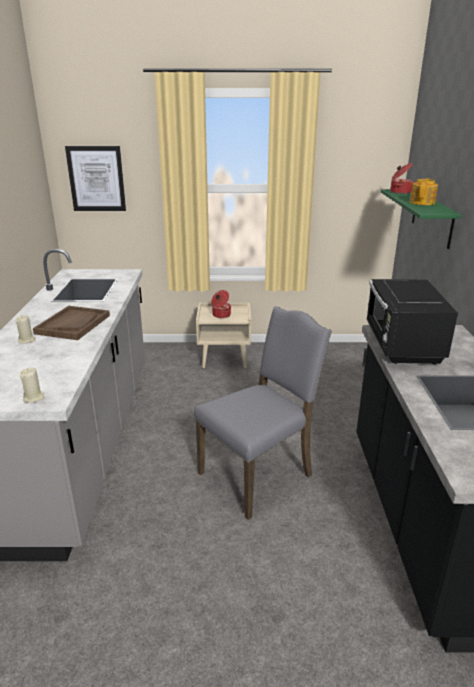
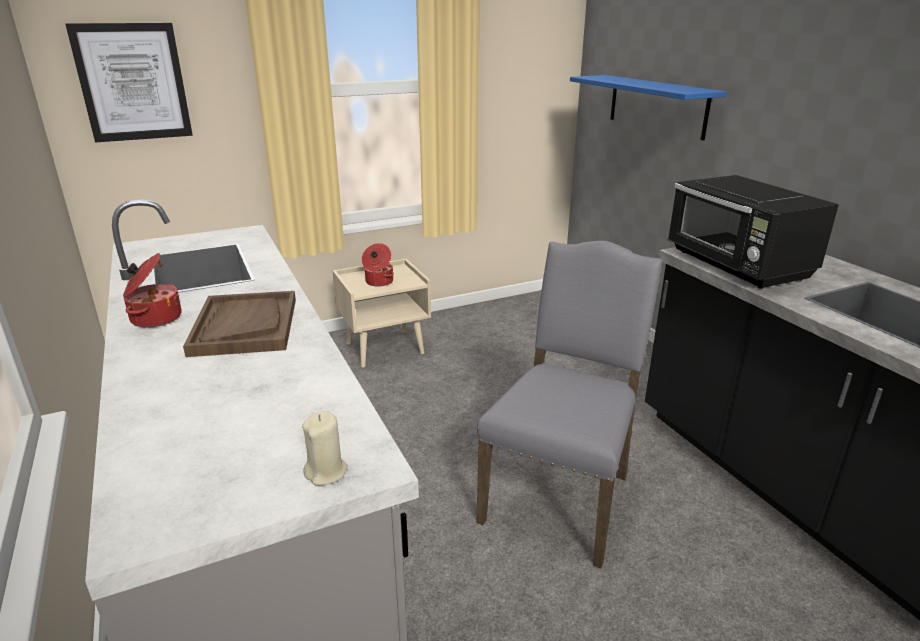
camera: 25 degrees left, 0 degrees up
beige candle [15,315,36,344] -> none
green shelf [381,189,462,249] -> blue shelf [570,75,727,141]
cooking pot [390,163,414,194] -> cooking pot moved to [123,253,182,328]
teapot [410,178,438,205] -> none

